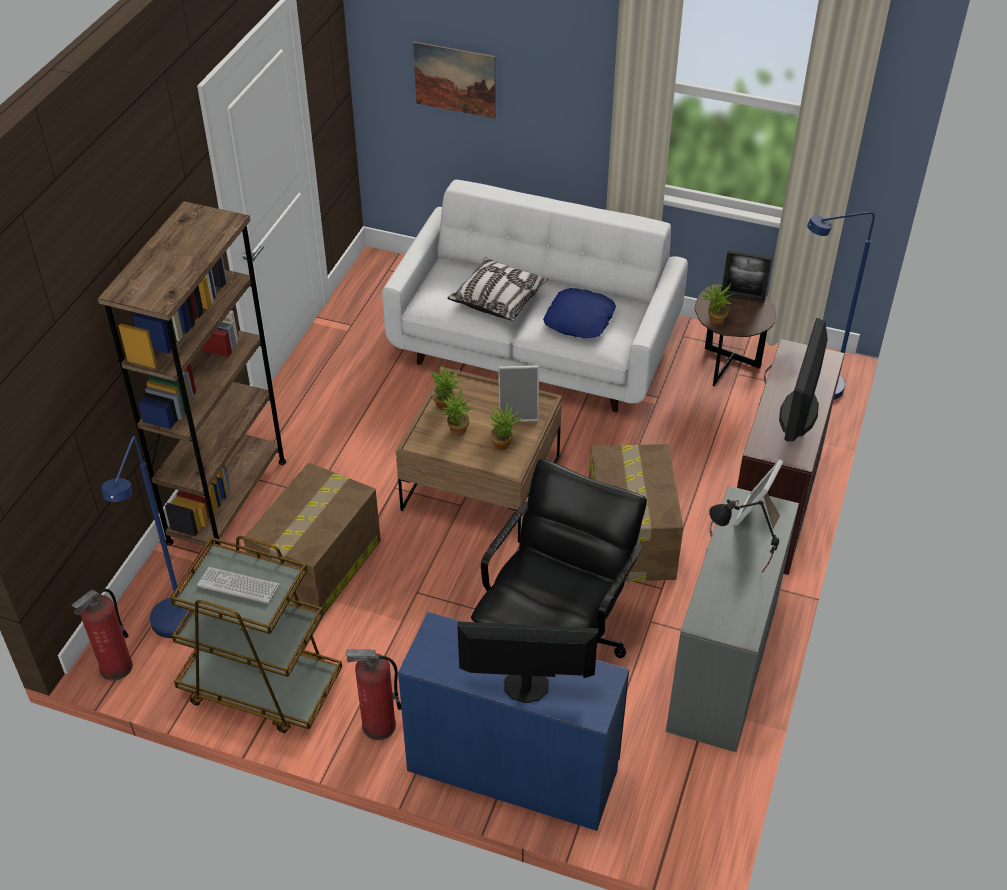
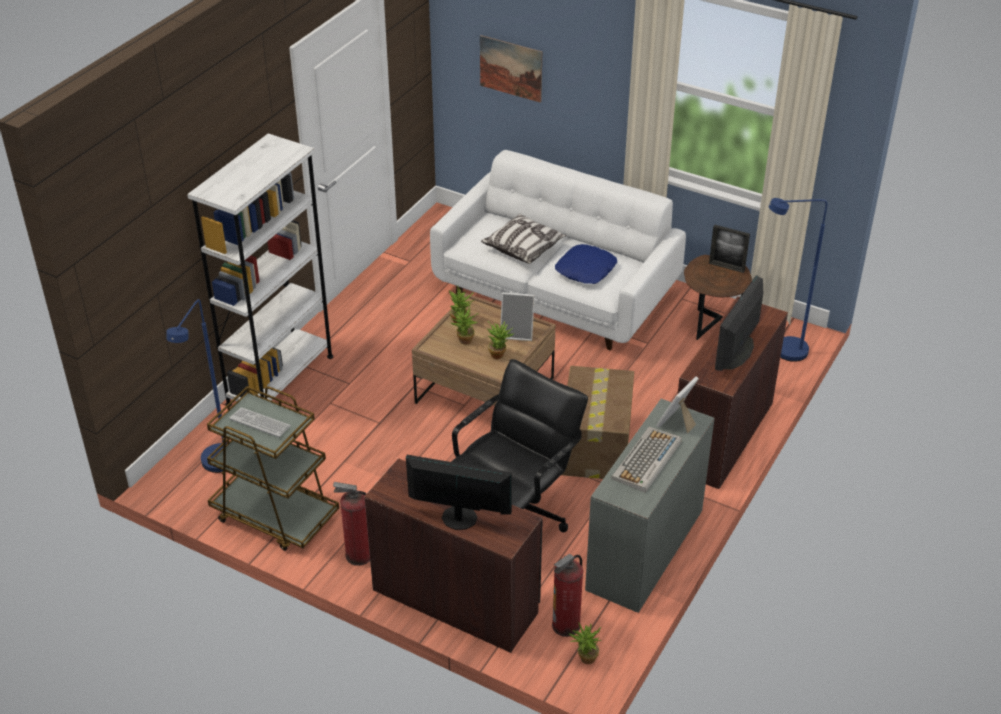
camera: 10 degrees right, 5 degrees down
fire extinguisher [71,589,133,681] -> fire extinguisher moved to [552,554,583,637]
brown bookcase [98,201,286,547] -> white bookcase [187,133,333,407]
cardboard box [243,462,381,617] -> none
blue desk [398,612,629,831] -> brown desk [364,458,543,653]
potted plant [701,283,735,325] -> potted plant moved to [569,622,602,664]
black table lamp [709,500,779,573] -> keyboard [611,427,682,493]

